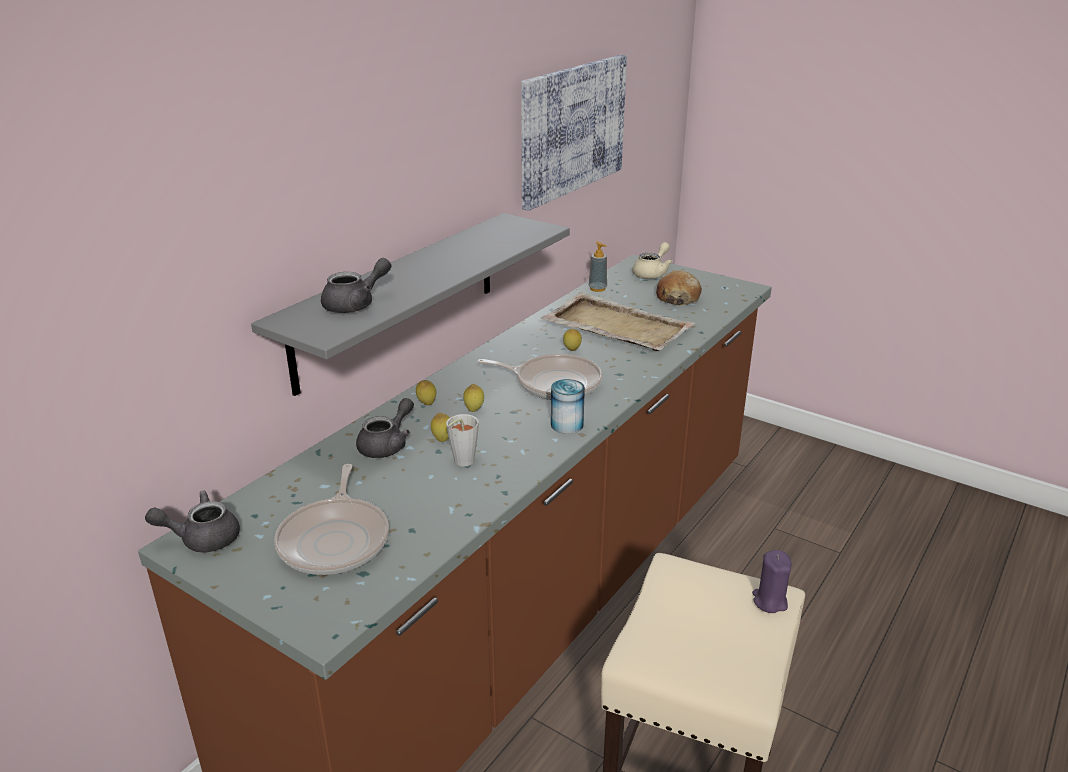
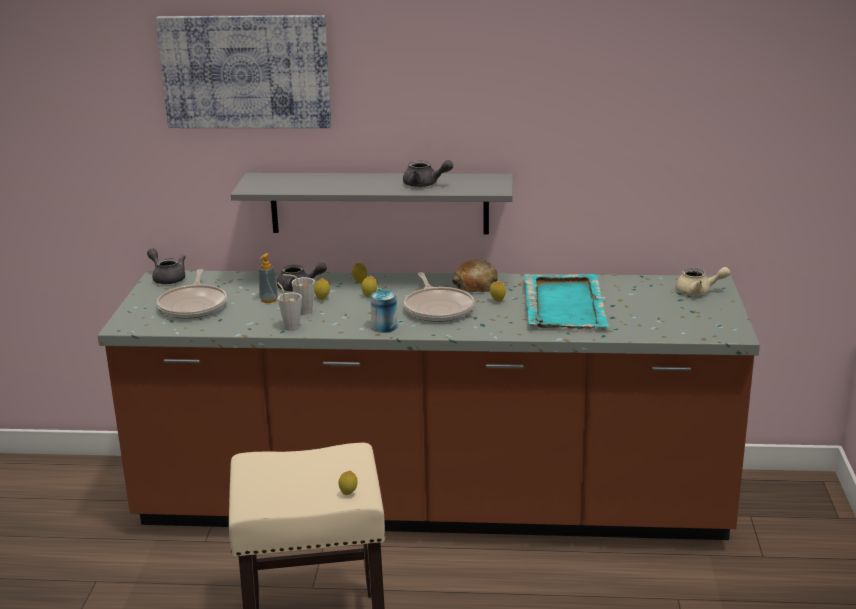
camera: 60 degrees right, 5 degrees down
frying pan [274,464,389,575] -> frying pan turned 60 degrees counterclockwise [157,269,227,319]
grey teapot [321,258,392,313] -> grey teapot moved to [403,160,453,187]
picture [521,55,627,211] -> picture moved to [156,15,331,128]
beige tray [541,292,696,351] -> turquoise tray [524,274,610,329]
soap dispenser [589,242,607,292] -> soap dispenser moved to [258,253,278,303]
bread [656,270,702,305] -> bread moved to [452,259,498,292]
purple candle [752,550,792,613] -> lemon [339,471,357,495]
none -> grey cup [277,282,302,331]

